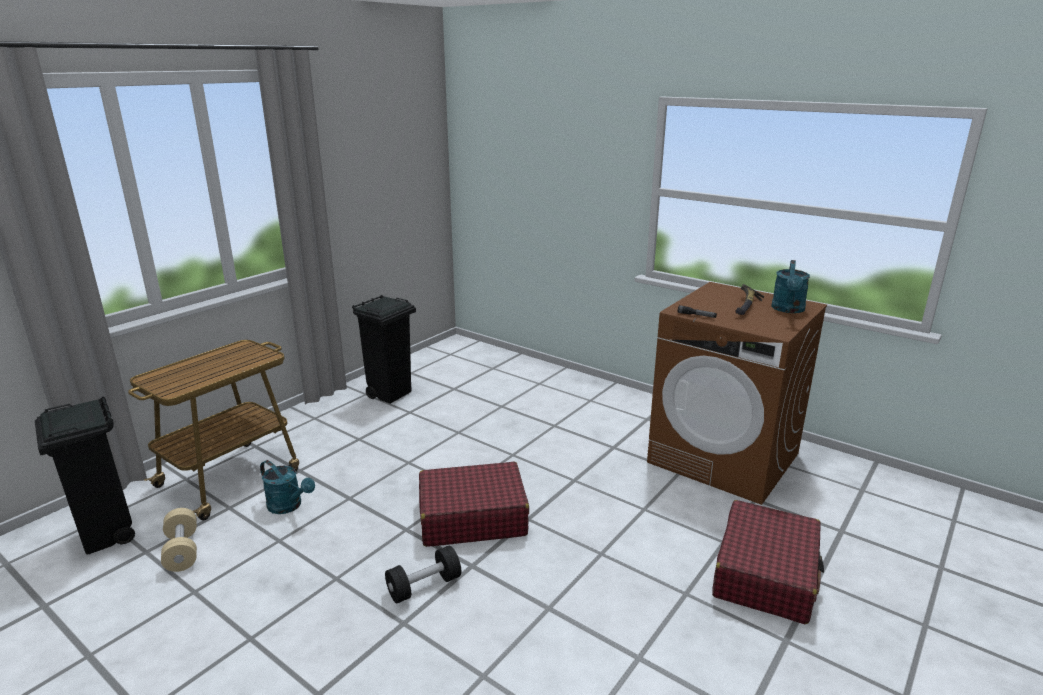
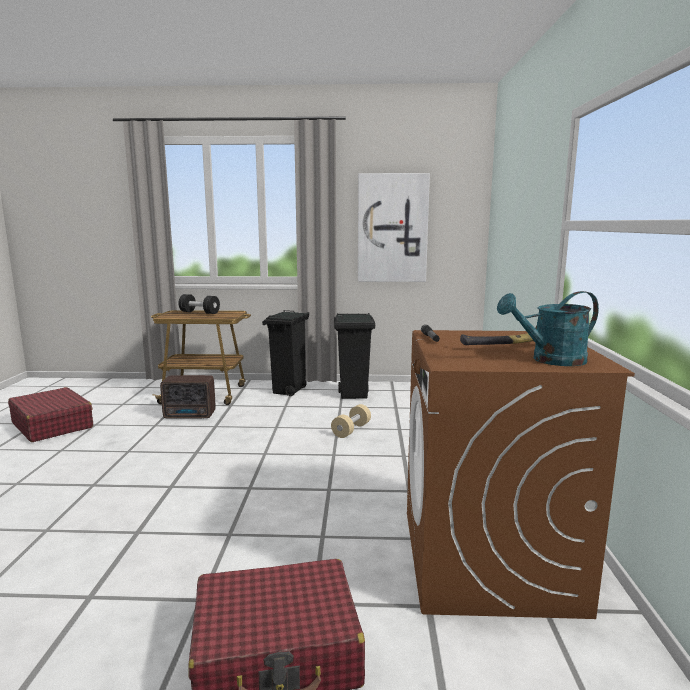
camera: 55 degrees right, 10 degrees down
black trash can [35,396,135,555] -> black trash can moved to [262,310,310,396]
beige dumbbell [161,508,197,572] -> beige dumbbell moved to [331,404,371,438]
turquoise watering can [260,460,315,514] -> radio [160,375,216,419]
black dumbbell [385,545,461,604] -> black dumbbell moved to [179,294,220,314]
red suitcase [419,462,529,547] -> red suitcase moved to [8,387,93,442]
none -> picture [358,173,430,282]

